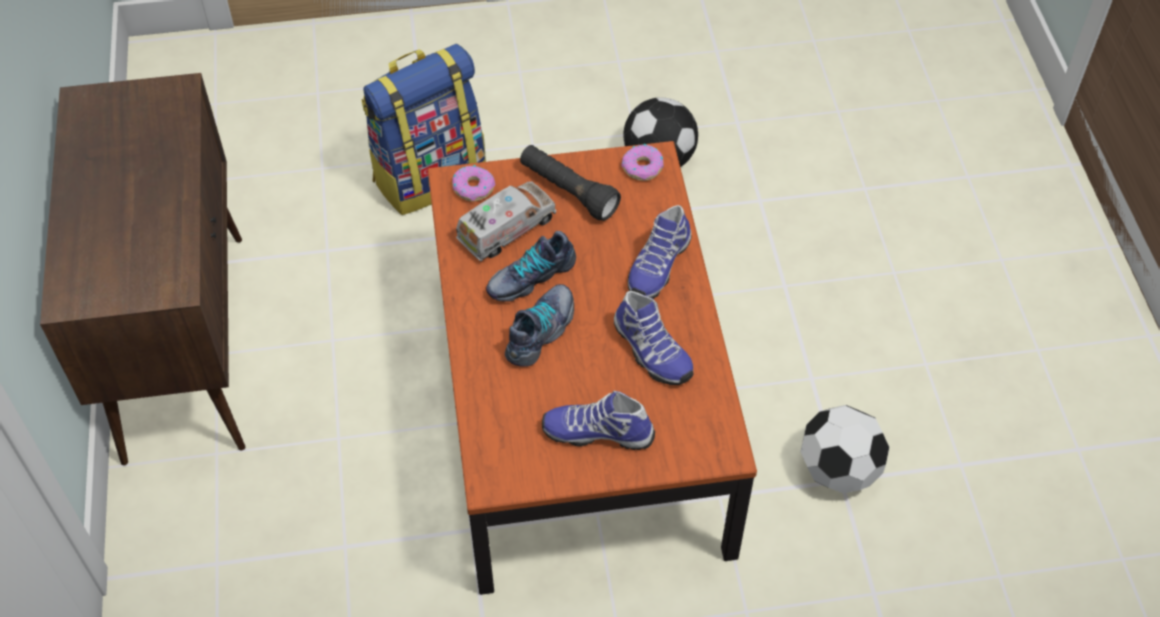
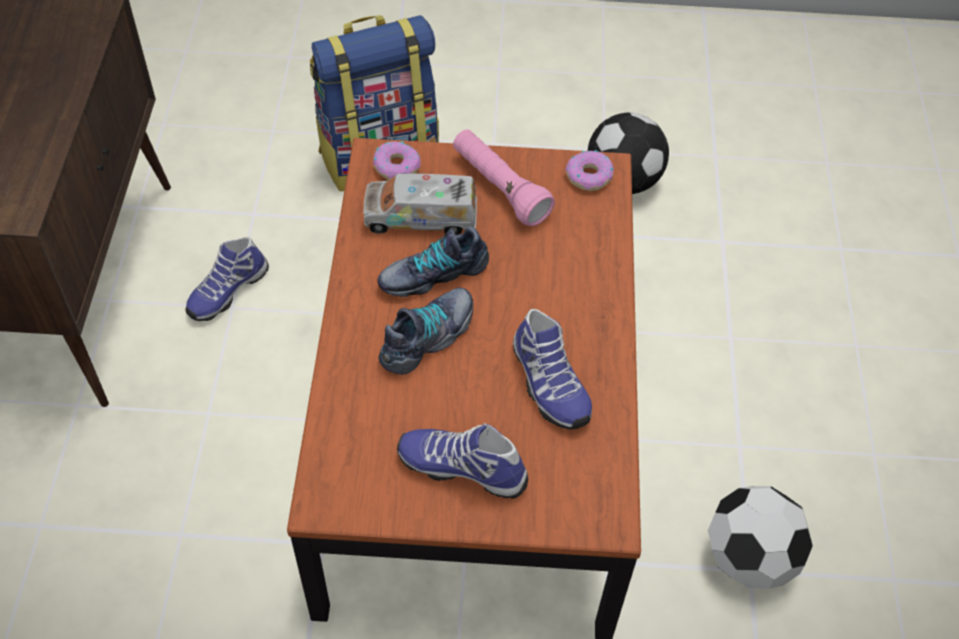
camera: 10 degrees right, 0 degrees up
toy truck [456,181,556,261] -> toy truck turned 150 degrees counterclockwise [364,173,477,235]
black flashlight [520,145,621,221] -> pink flashlight [453,129,555,226]
shoe [628,205,692,299] -> shoe moved to [185,237,269,321]

